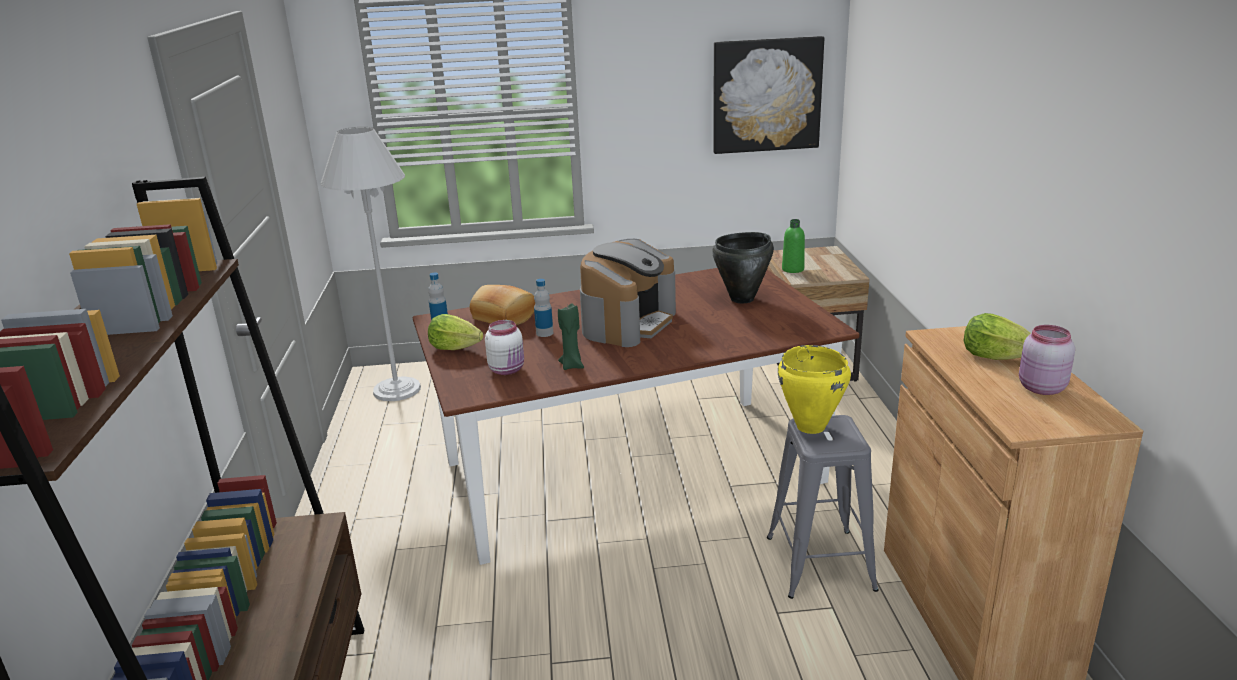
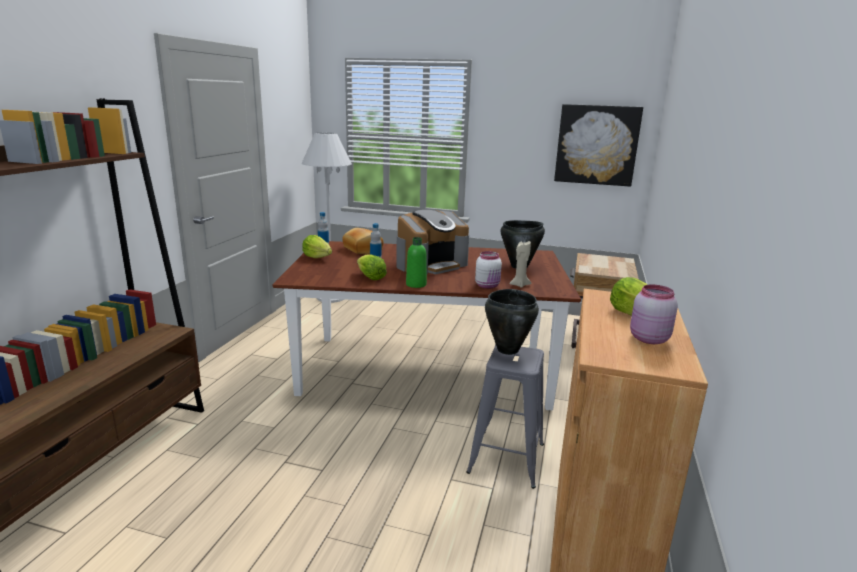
camera: 20 degrees right, 5 degrees down
white jar [485,320,524,375] -> white jar moved to [475,251,502,289]
green candle [558,303,584,370] -> lettuce [357,254,387,280]
yellow cooking pot [778,345,851,434] -> black cooking pot [485,289,539,355]
green bottle [782,219,805,273] -> green bottle moved to [406,237,427,288]
none -> beige candle [509,241,531,288]

